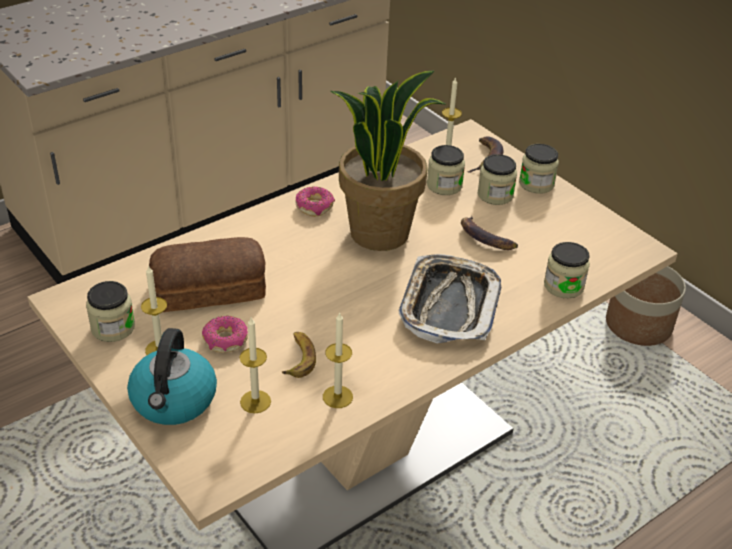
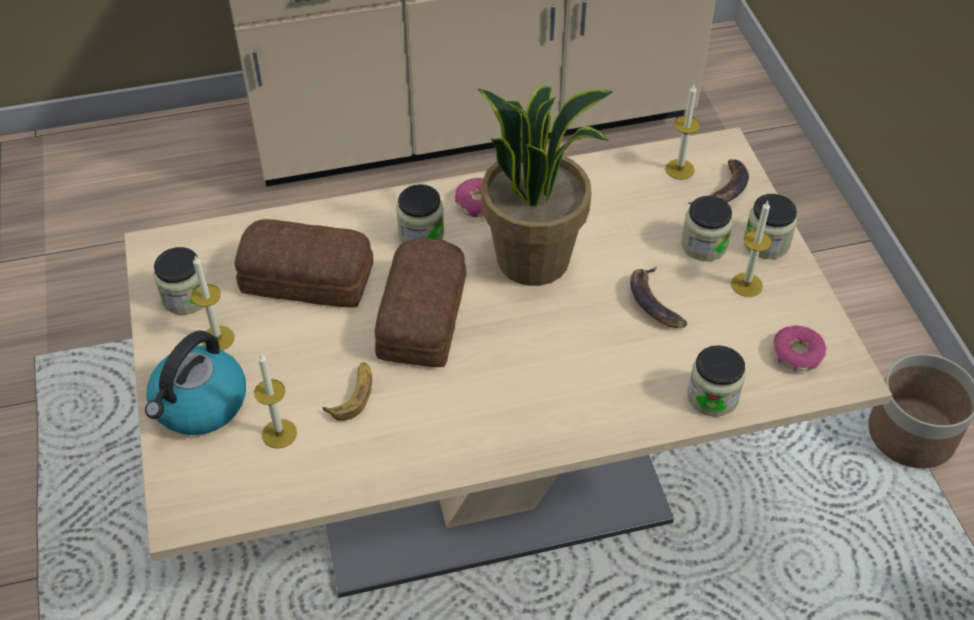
camera: 25 degrees right, 10 degrees up
donut [202,316,248,353] -> donut moved to [773,326,826,371]
candle [323,313,353,408] -> candle moved to [731,201,772,297]
tray [399,254,501,344] -> none
jar [427,145,465,195] -> jar moved to [396,184,444,243]
none -> bread [375,238,466,367]

